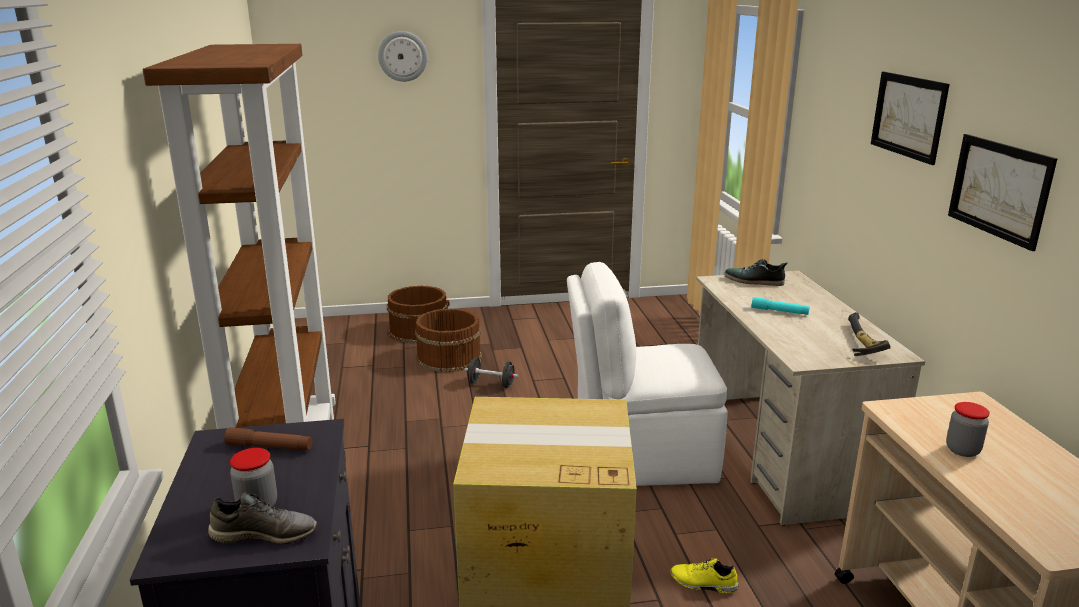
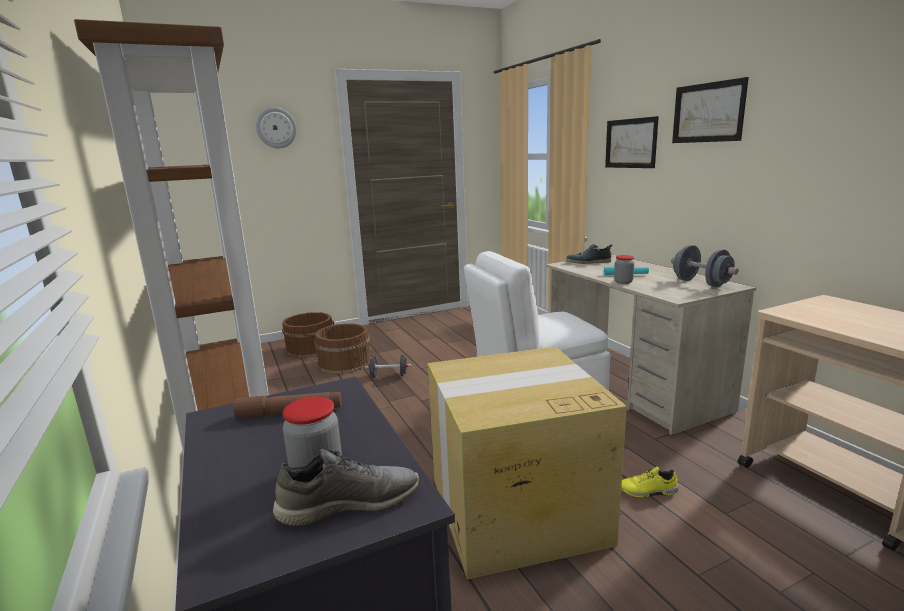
camera: 15 degrees left, 5 degrees down
hammer [848,312,891,356] -> grey dumbbell [671,245,739,287]
jar [946,402,990,457] -> jar moved to [614,255,634,284]
picture [948,134,1057,251] -> picture moved to [605,116,659,168]

